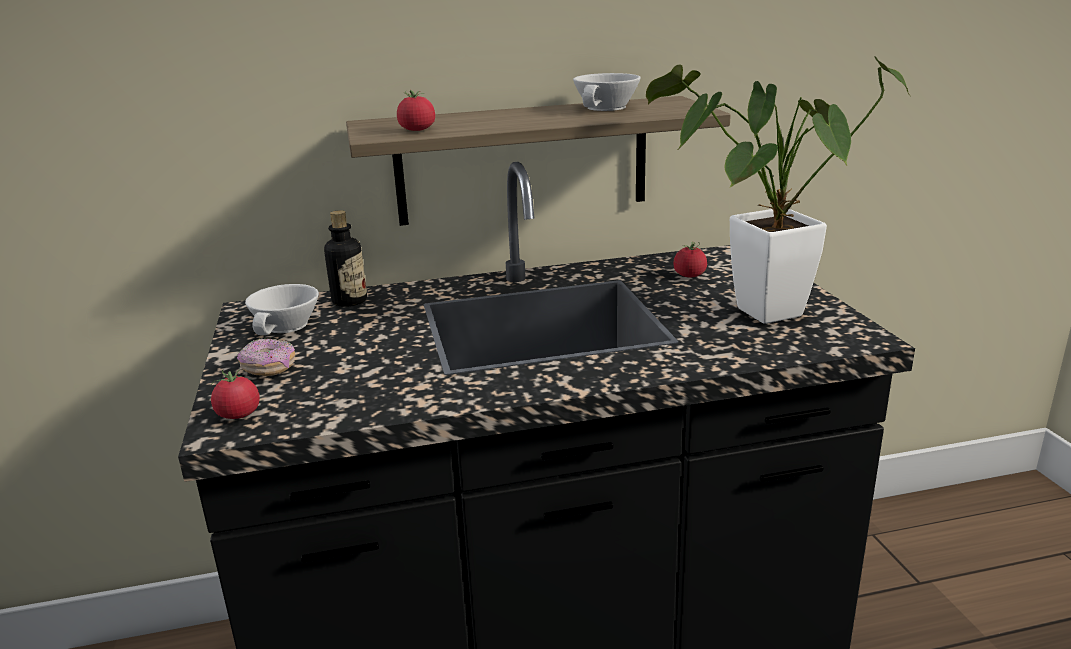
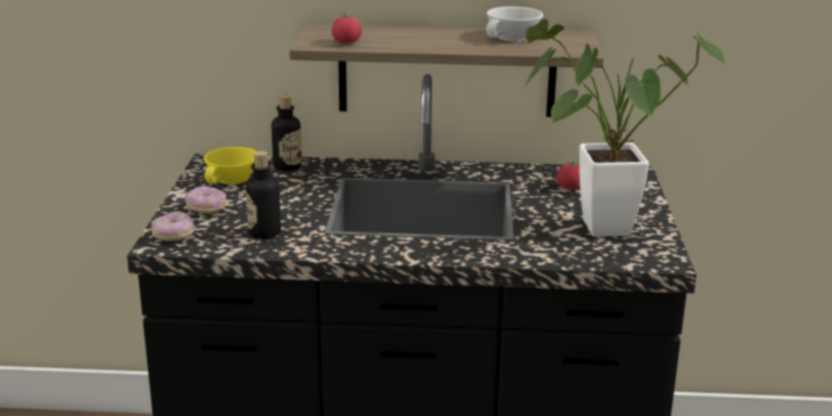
camera: 15 degrees right, 0 degrees up
tomato [211,369,260,419] -> donut [151,212,194,241]
white cup [245,284,319,335] -> yellow cup [204,147,257,185]
none -> bottle [246,151,281,239]

